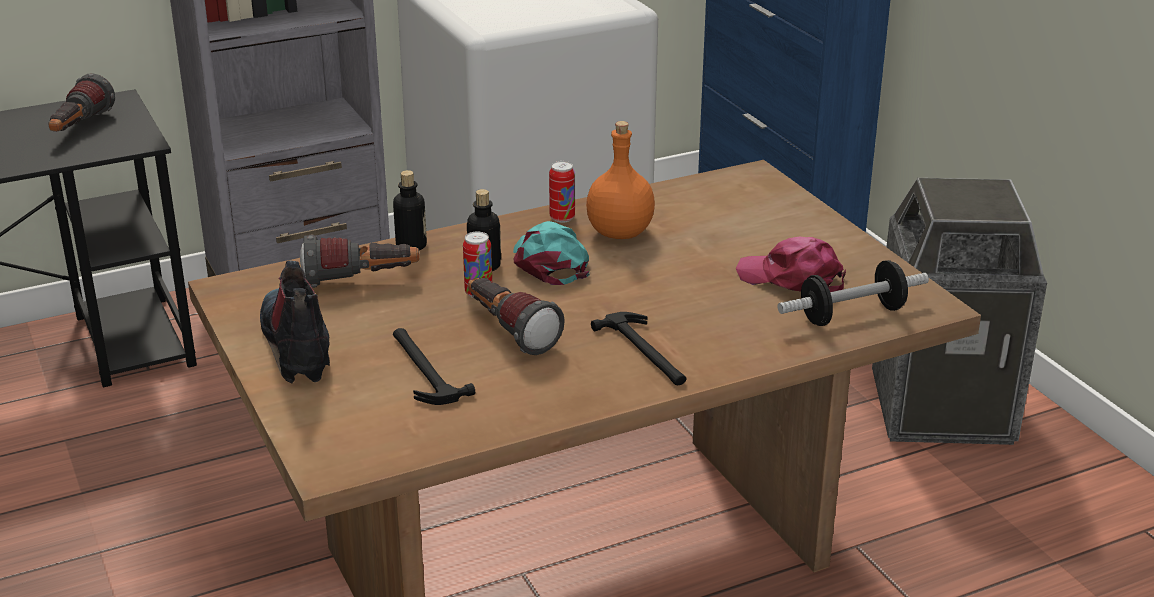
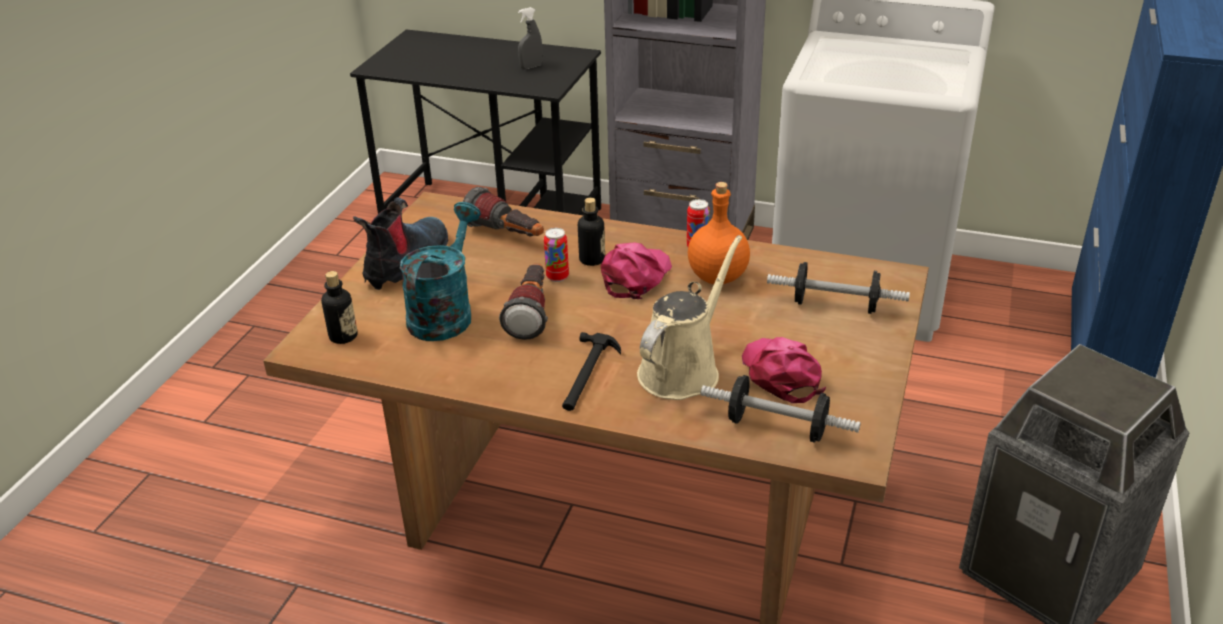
camera: 45 degrees right, 5 degrees up
flashlight [49,73,115,131] -> grey spray bottle [518,7,543,69]
bottle [393,170,427,250] -> bottle moved to [321,271,358,344]
hammer [393,328,475,405] -> turquoise watering can [400,202,481,341]
turquoise cap [513,221,590,285] -> pink cap [601,243,672,299]
none -> beige watering can [637,235,742,400]
none -> dumbbell [767,262,910,314]

